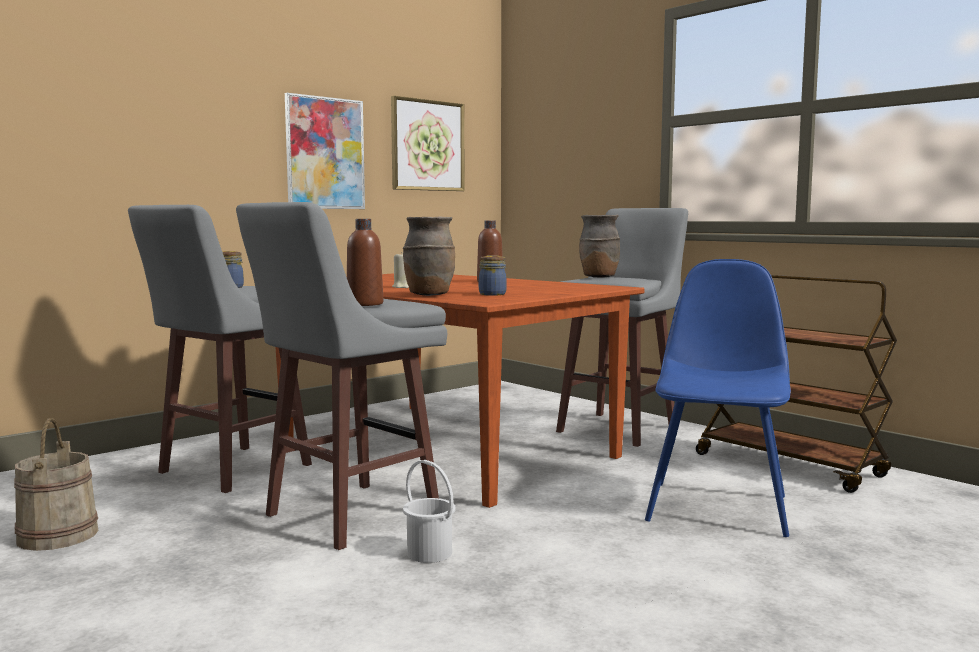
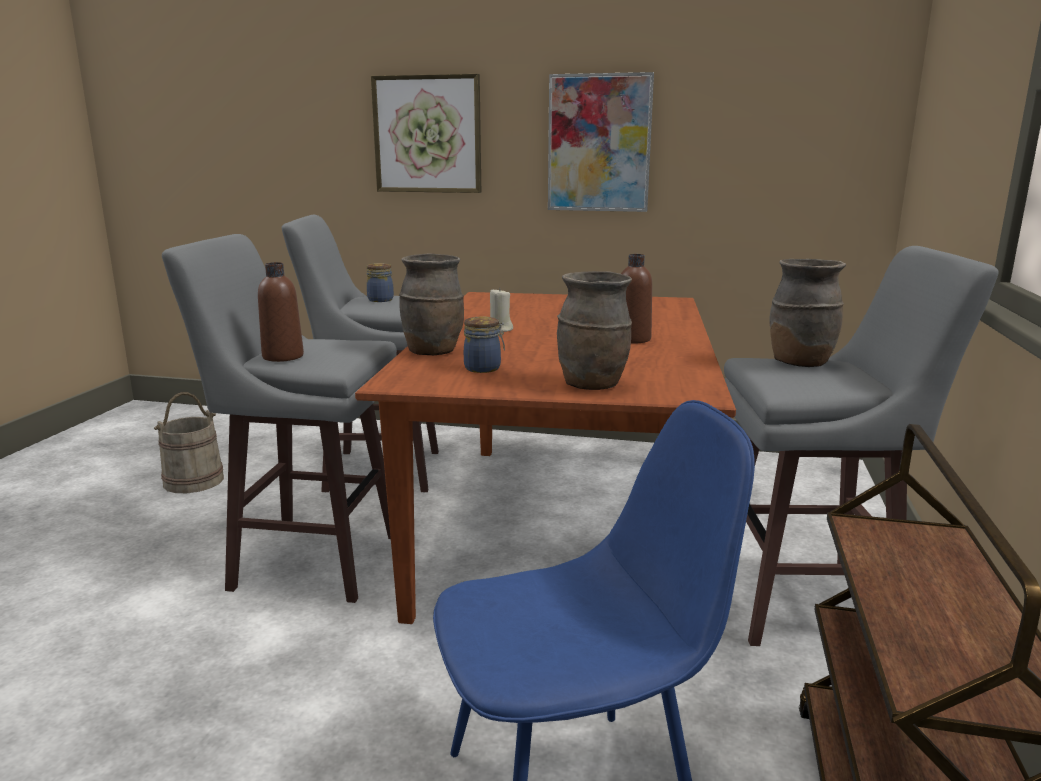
camera: 55 degrees right, 10 degrees up
picture [391,96,465,191] -> picture moved to [371,74,481,193]
white bucket [403,460,456,563] -> none
none -> brown vase [557,271,632,390]

